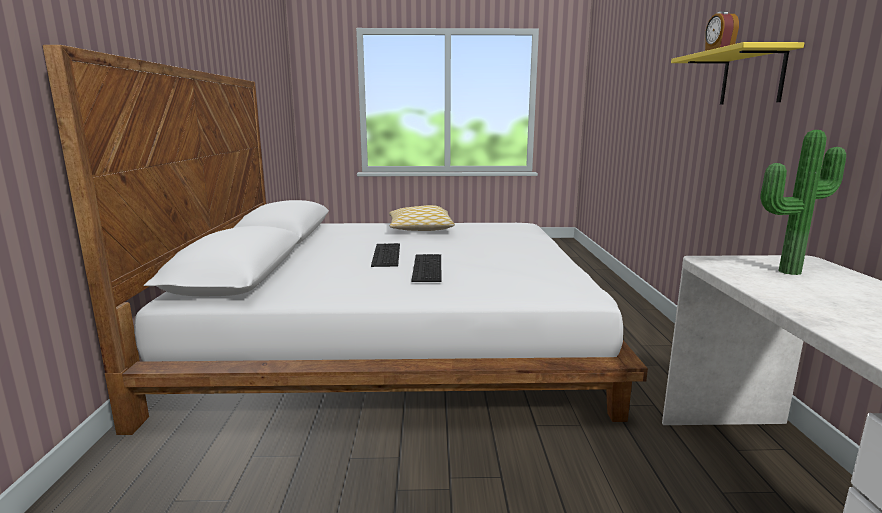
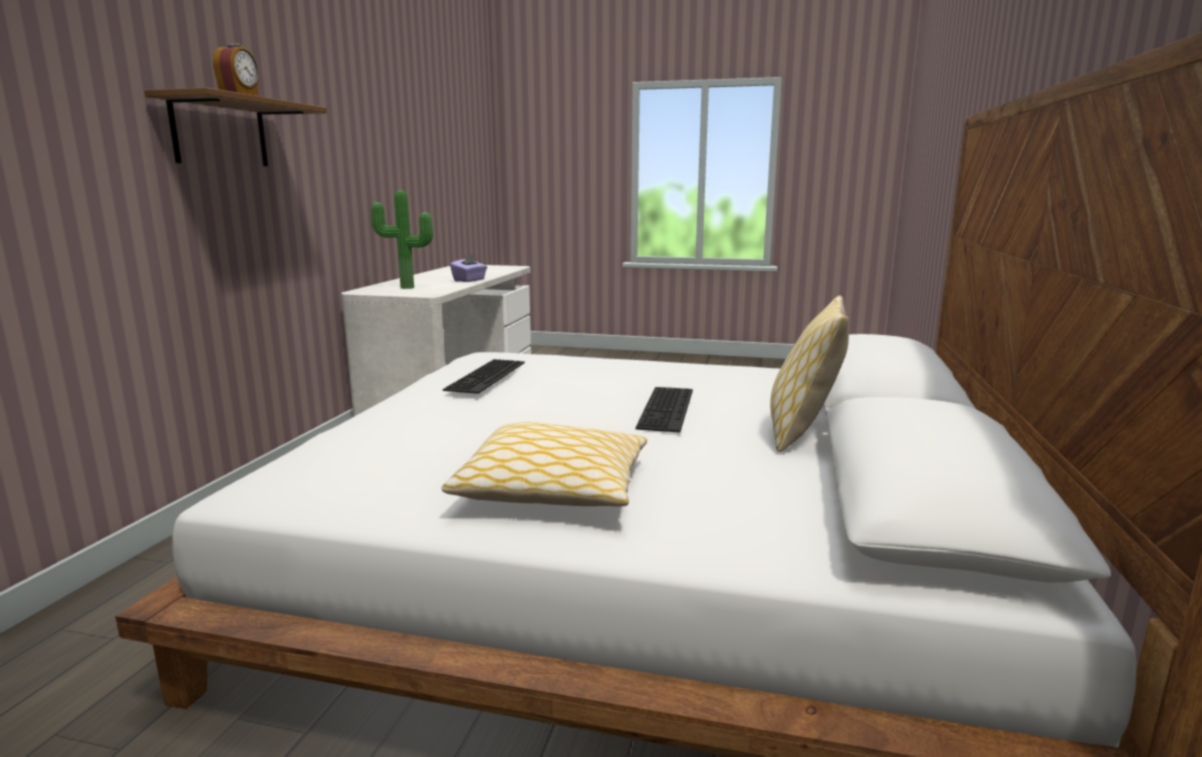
camera: 165 degrees left, 0 degrees up
keyboard [411,254,442,282] -> keyboard moved to [443,359,525,394]
yellow shelf [671,42,804,104] -> brown shelf [144,88,327,166]
none -> purple tissue box [450,254,487,282]
none -> pillow [770,295,849,452]

